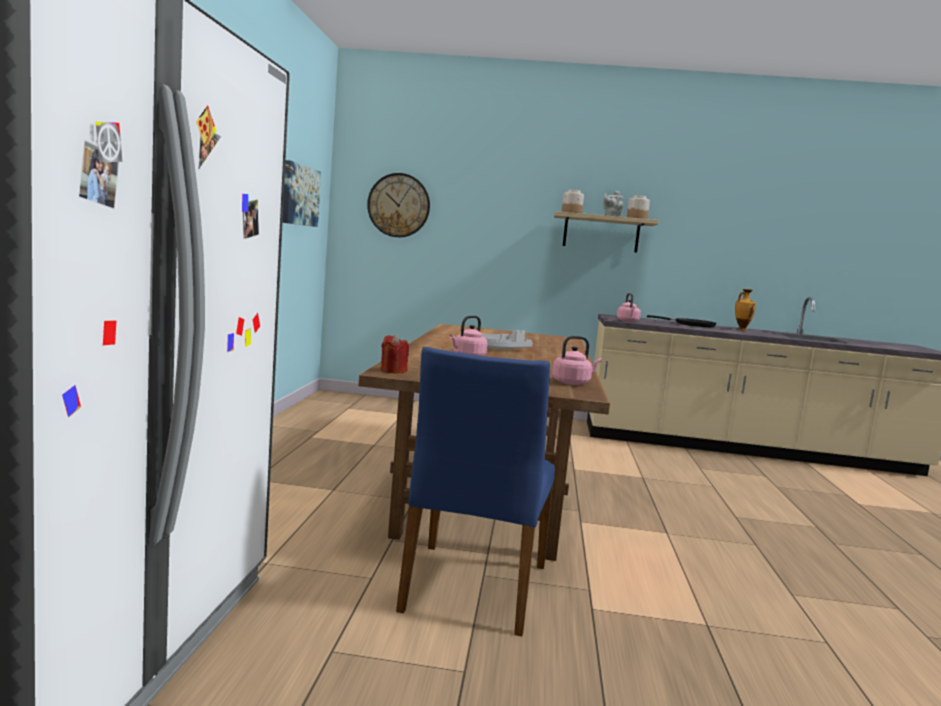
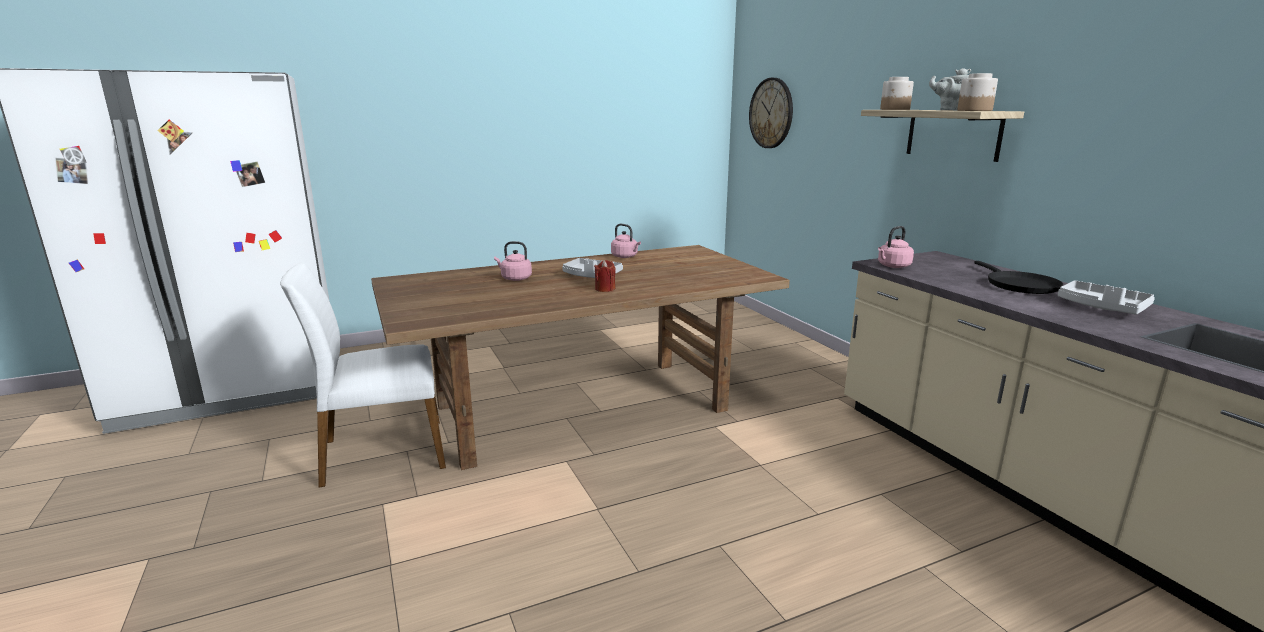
camera: 60 degrees right, 10 degrees up
picture [283,160,321,227] -> none
red candle [381,334,409,374] -> red candle moved to [594,260,616,292]
blue chair [396,347,555,636] -> white chair [280,263,446,487]
pink kettle [552,336,602,385] -> pink kettle moved to [611,224,641,258]
vase [735,289,756,331] -> grey tray [1058,280,1155,315]

